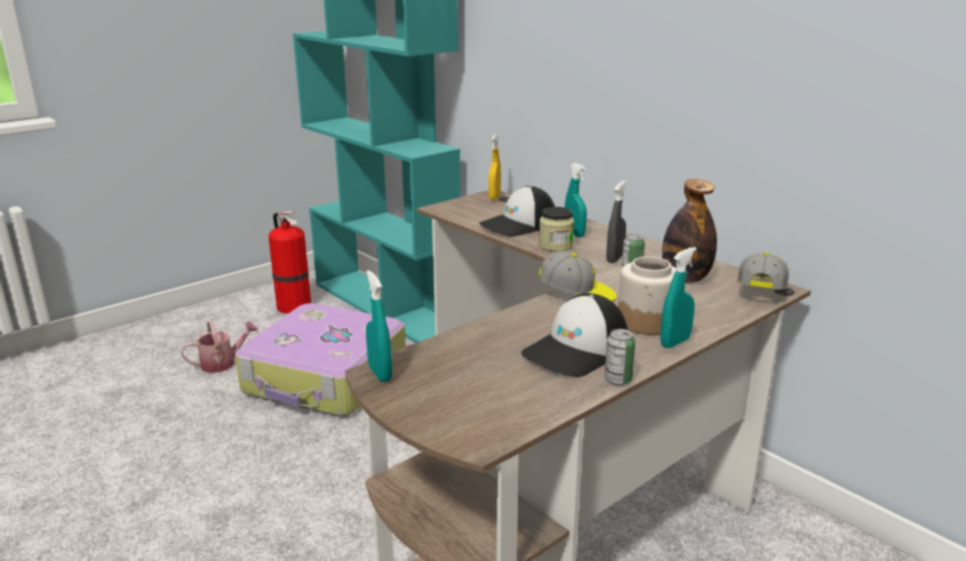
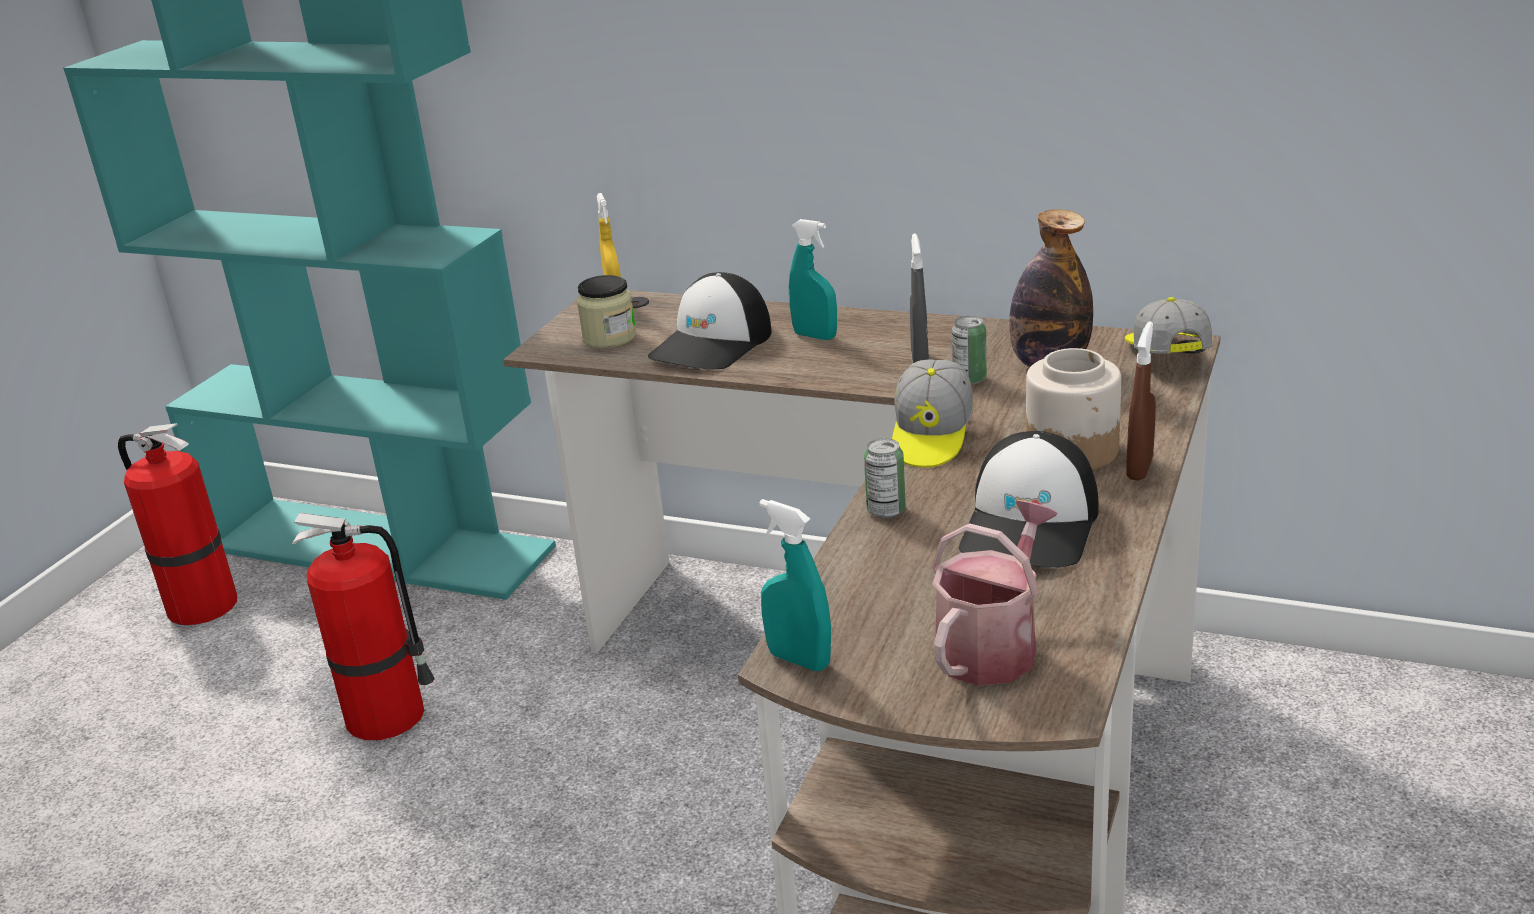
camera: 25 degrees left, 5 degrees up
watering can [180,320,258,373] -> watering can moved to [932,500,1058,686]
suitcase [235,303,406,416] -> fire extinguisher [292,513,435,740]
cap [538,251,616,301] -> cap turned 120 degrees clockwise [892,359,973,468]
jar [539,207,574,252] -> jar moved to [577,275,636,348]
can [605,329,635,385] -> can moved to [864,438,906,518]
turquoise spray bottle [660,247,697,348] -> brown spray bottle [1126,321,1156,480]

